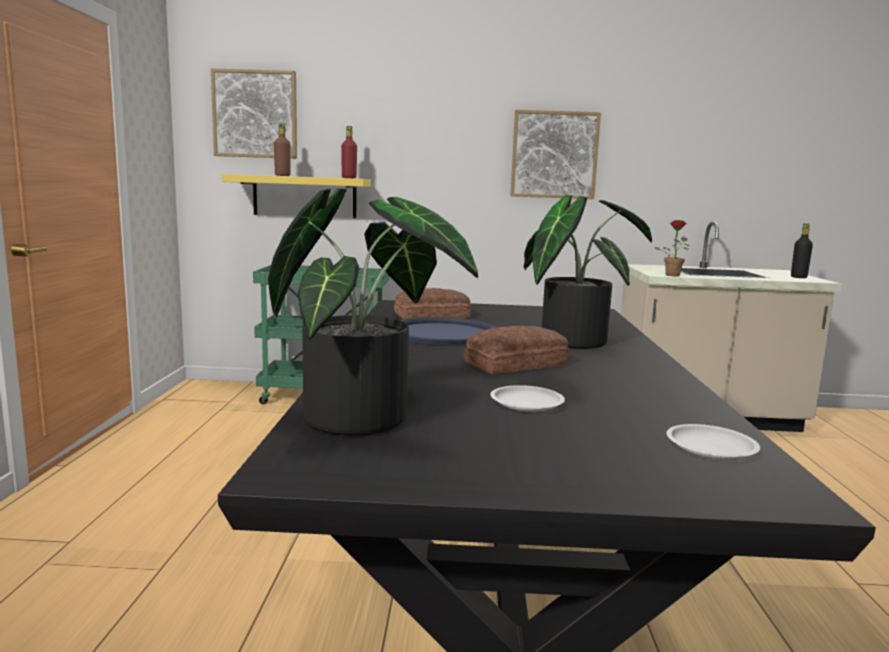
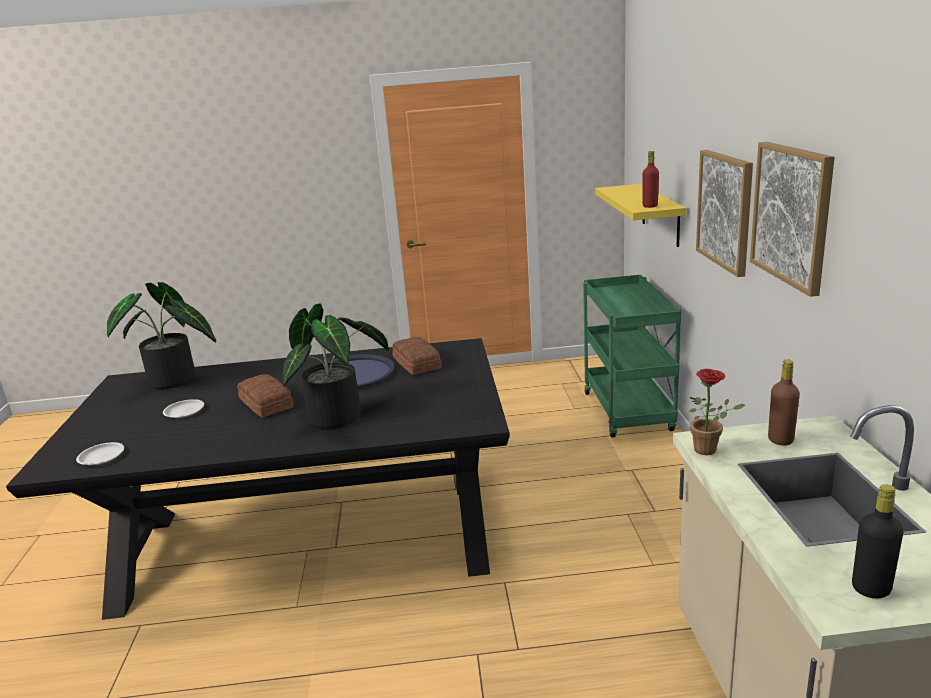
camera: 85 degrees right, 10 degrees up
picture [211,68,297,159] -> picture moved to [696,150,753,277]
brown bottle [274,123,291,176] -> brown bottle moved to [768,359,800,446]

